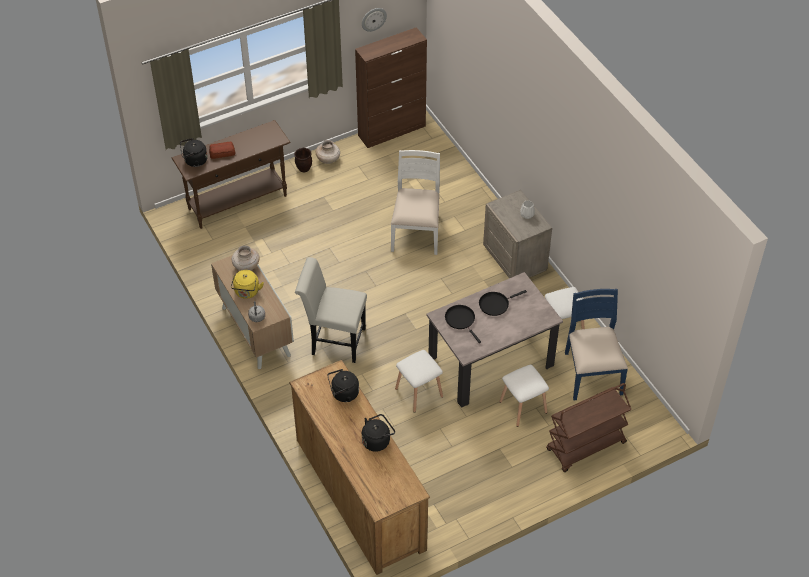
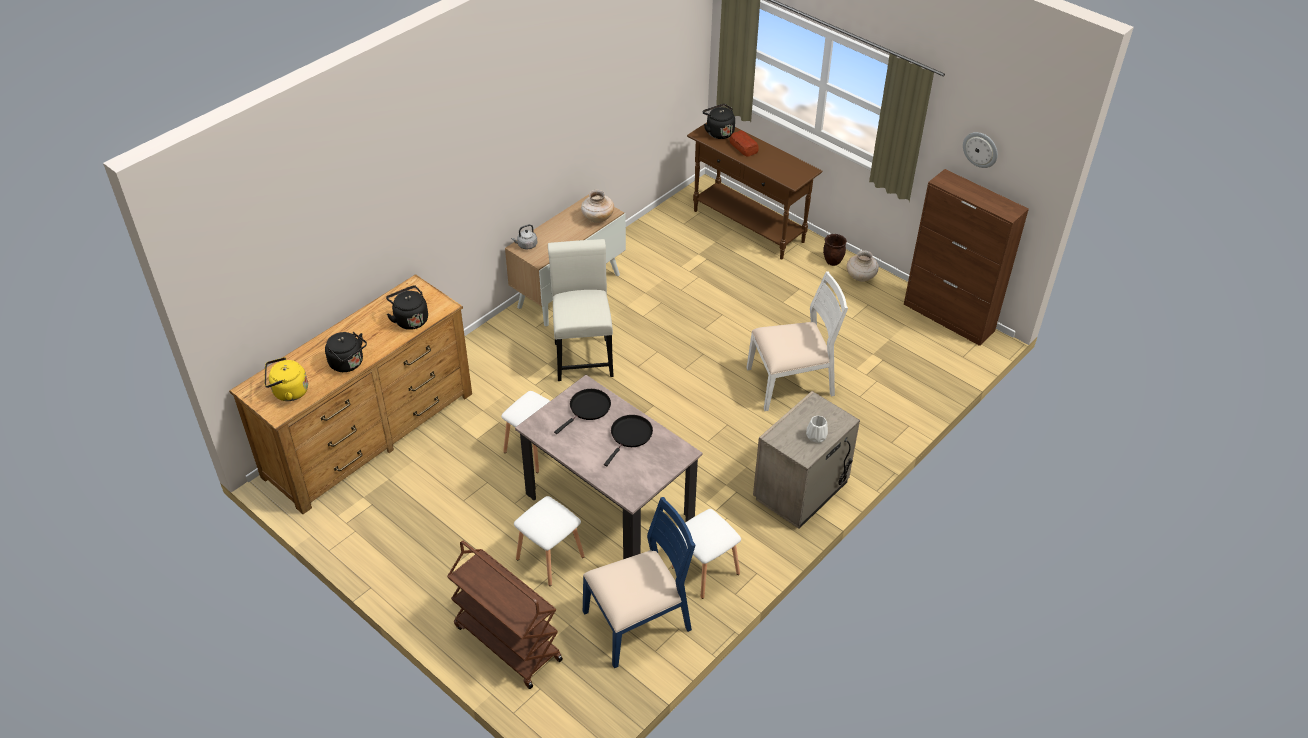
camera: 70 degrees right, 5 degrees down
yellow kettle [231,270,264,299] -> yellow kettle moved to [264,357,308,401]
black frying pan [479,290,527,316] -> black frying pan turned 75 degrees clockwise [604,415,653,466]

